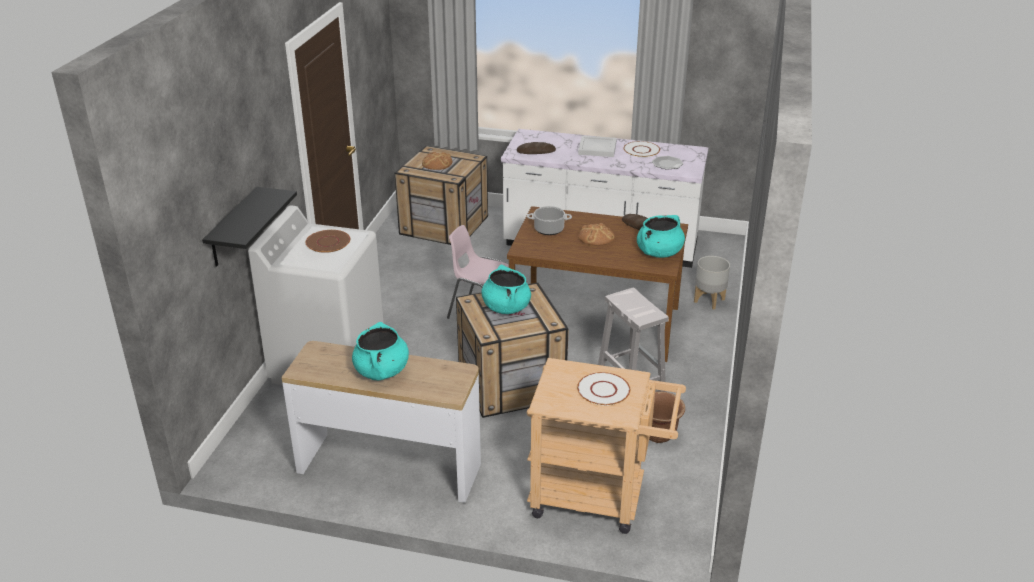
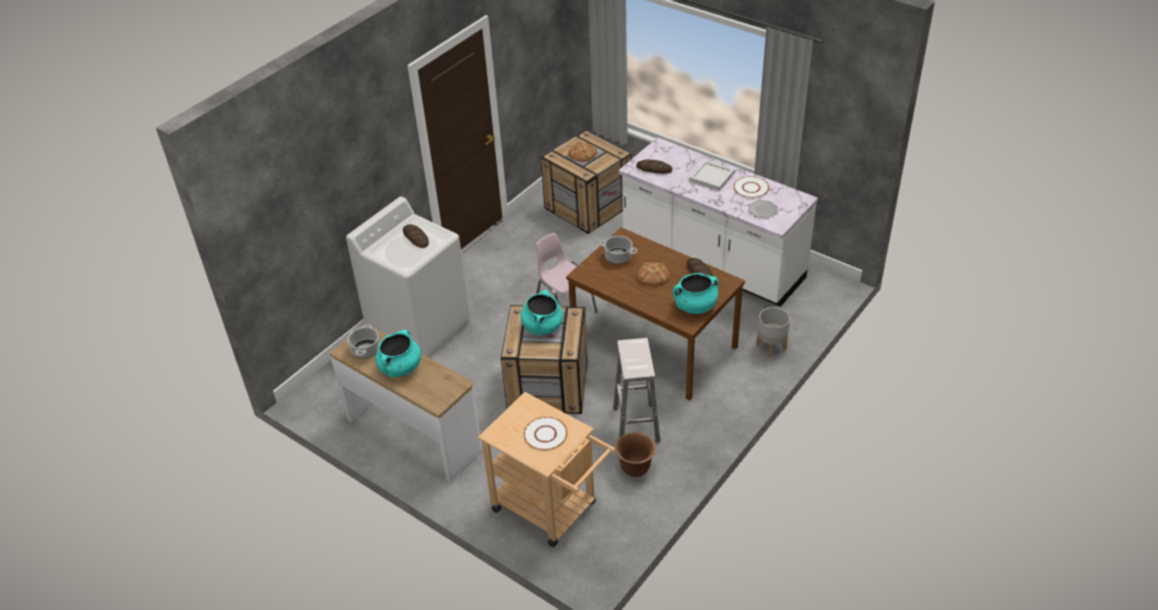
camera: 25 degrees right, 10 degrees up
black shelf [202,187,297,266] -> none
brown plate [305,230,350,253] -> bread [403,224,429,248]
none -> cooking pot [347,324,380,359]

